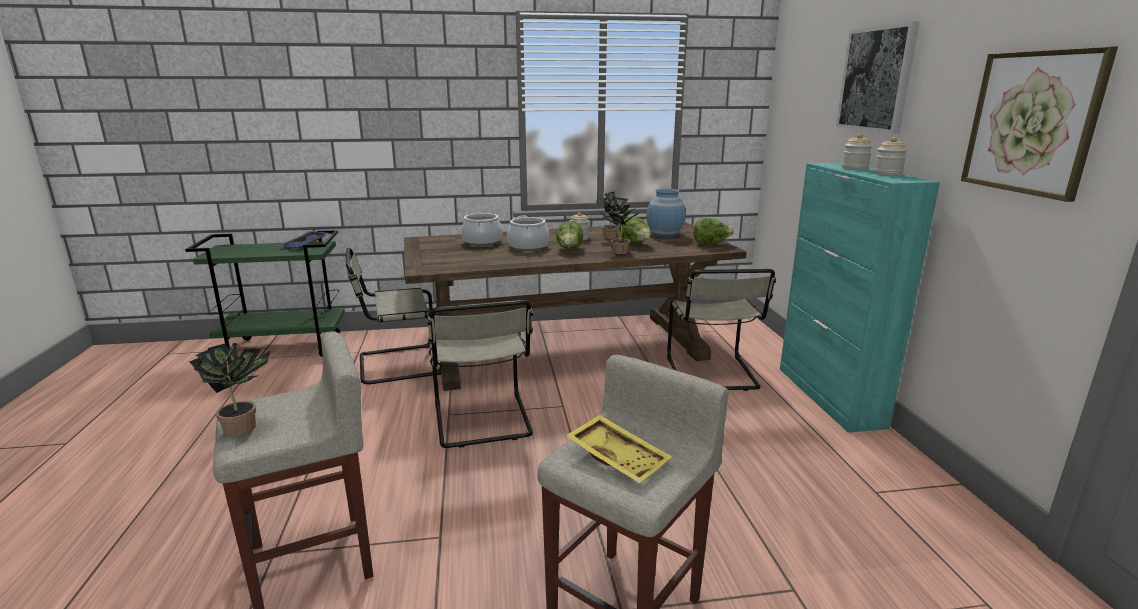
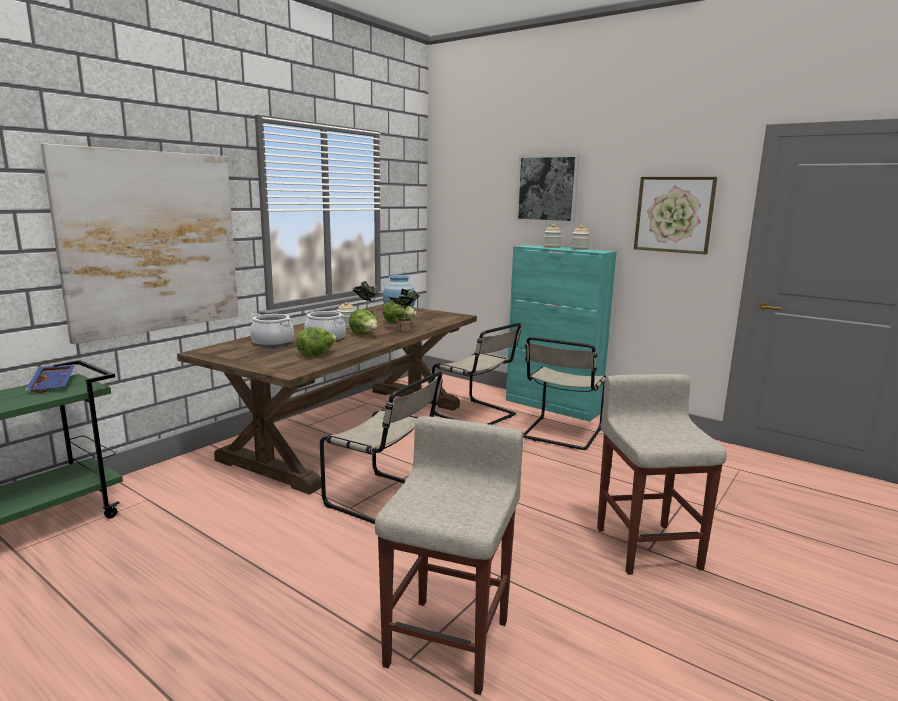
camera: 45 degrees left, 5 degrees down
potted plant [189,343,271,437] -> none
beige chair [346,248,441,384] -> beige chair moved to [523,337,606,450]
yellow tray [566,415,672,483] -> none
lettuce [693,218,734,245] -> lettuce moved to [296,327,337,357]
none -> picture [41,143,239,344]

